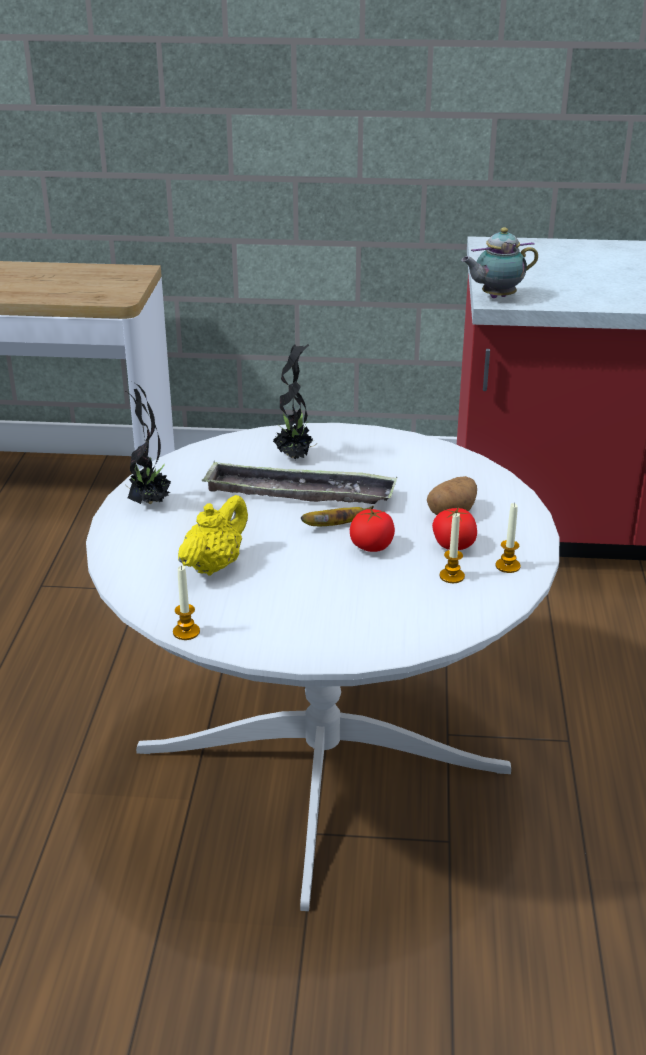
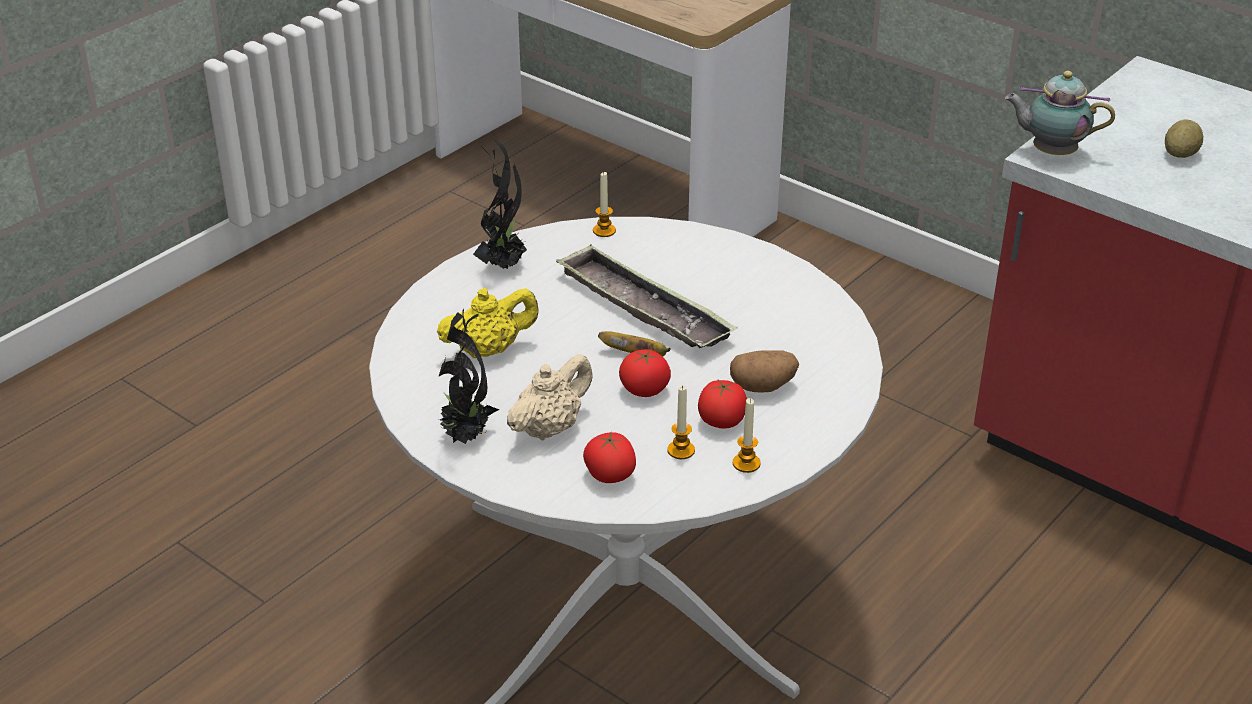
camera: 35 degrees right, 5 degrees up
candle [173,565,200,640] -> candle moved to [593,172,616,237]
potted plant [273,344,315,460] -> potted plant moved to [439,309,499,444]
none -> beige teapot [507,354,593,440]
none -> tomato [583,431,636,483]
none -> potato [1165,120,1203,158]

